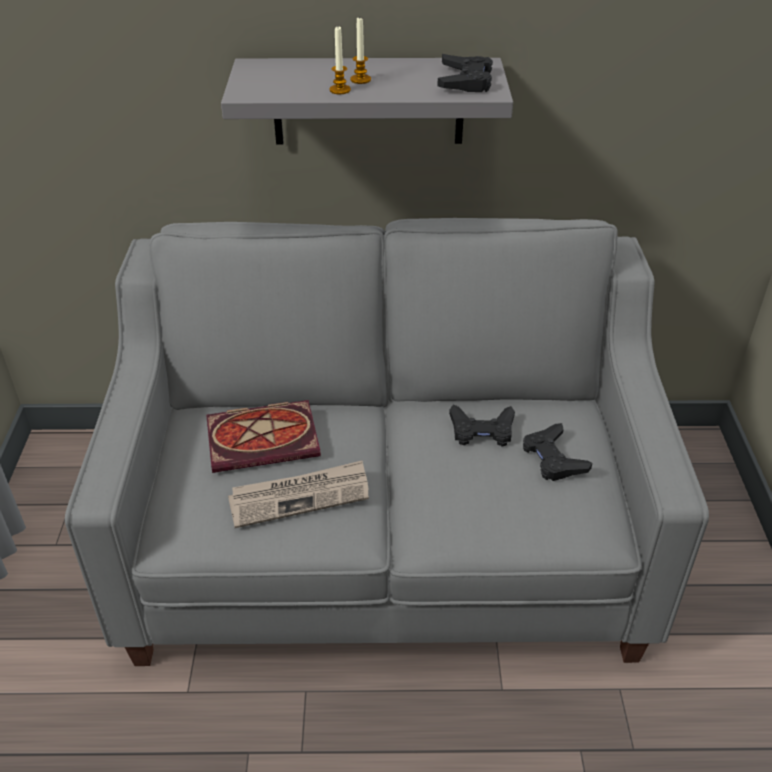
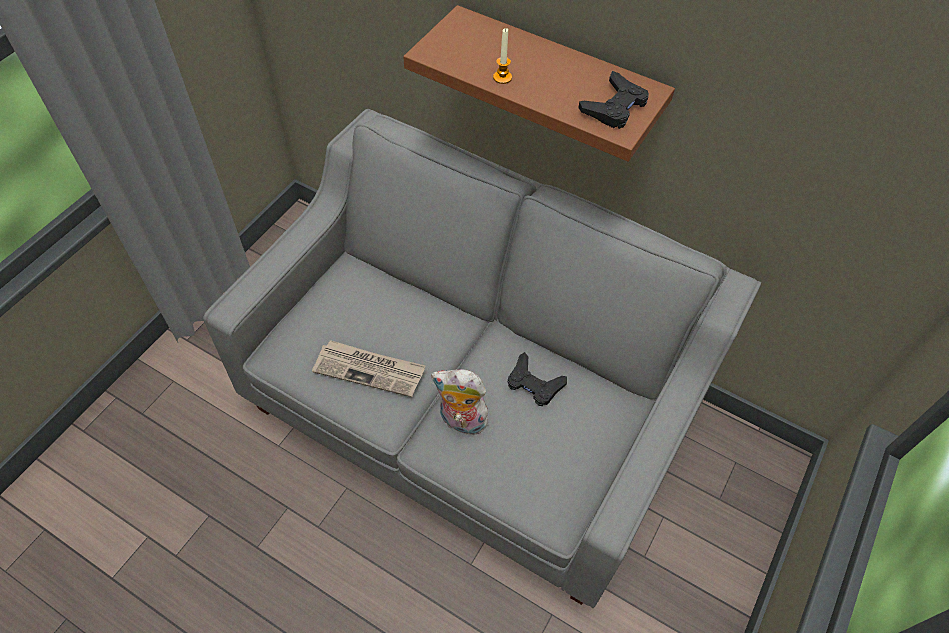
camera: 30 degrees right, 15 degrees up
book [206,400,321,473] -> none
grey shelf [221,58,513,144] -> brown shelf [403,5,675,162]
candle [350,16,371,84] -> none
black game controller [523,423,592,481] -> none
none -> plush toy [431,369,488,435]

